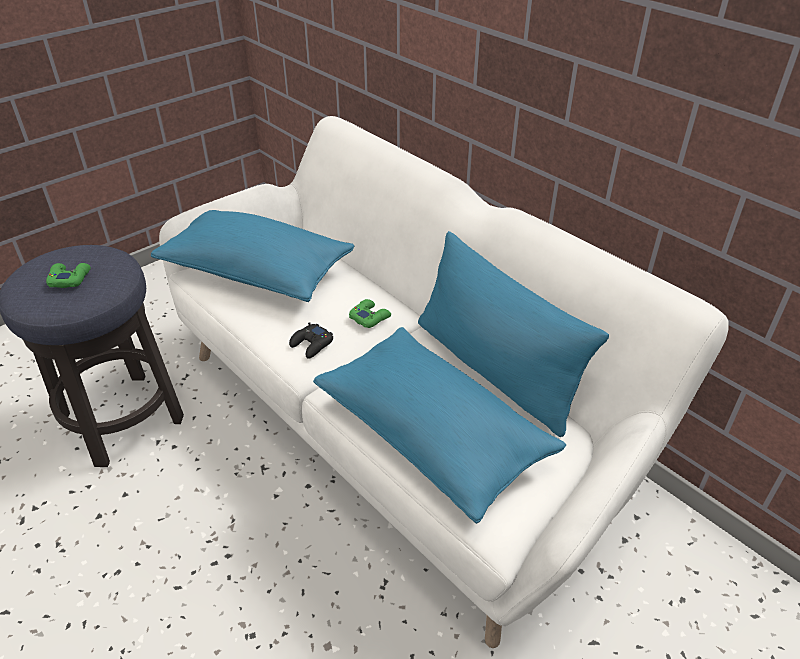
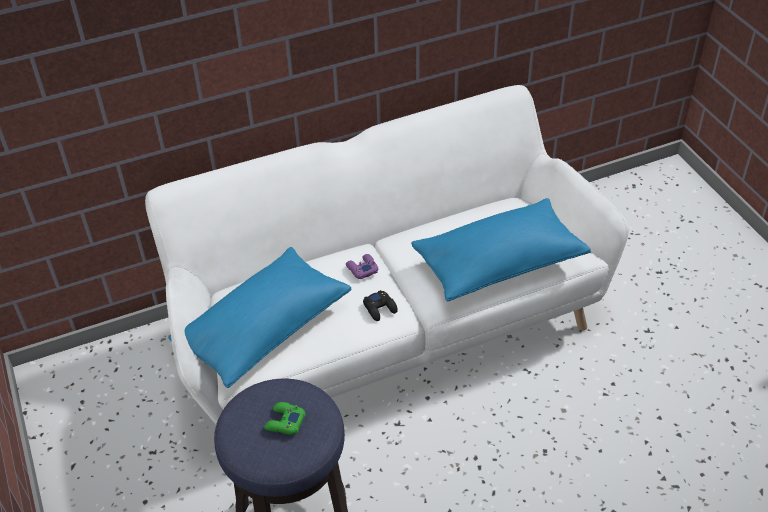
camera: 70 degrees left, 5 degrees up
green game controller [349,299,391,328] -> purple game controller [346,254,378,279]
blue pillow [418,231,609,437] -> none

